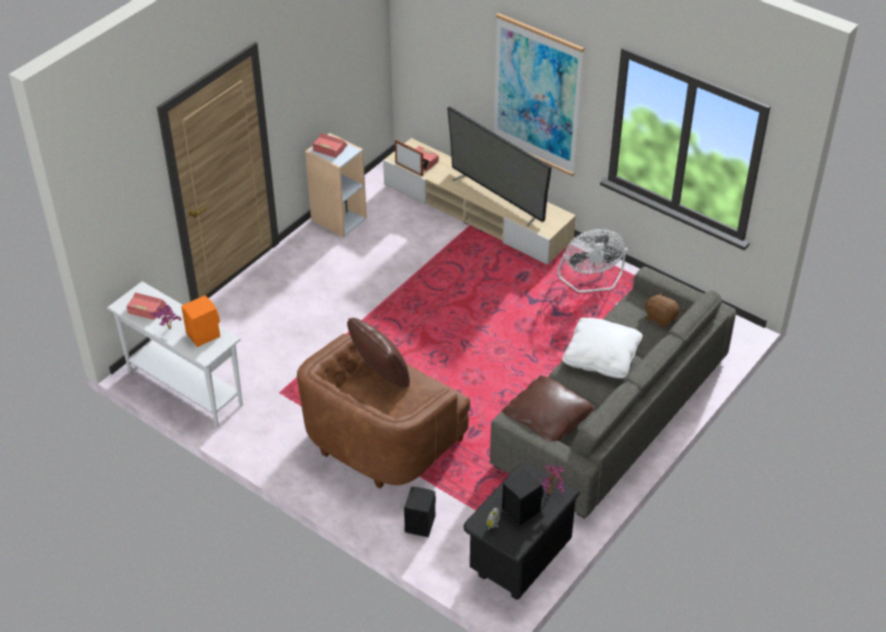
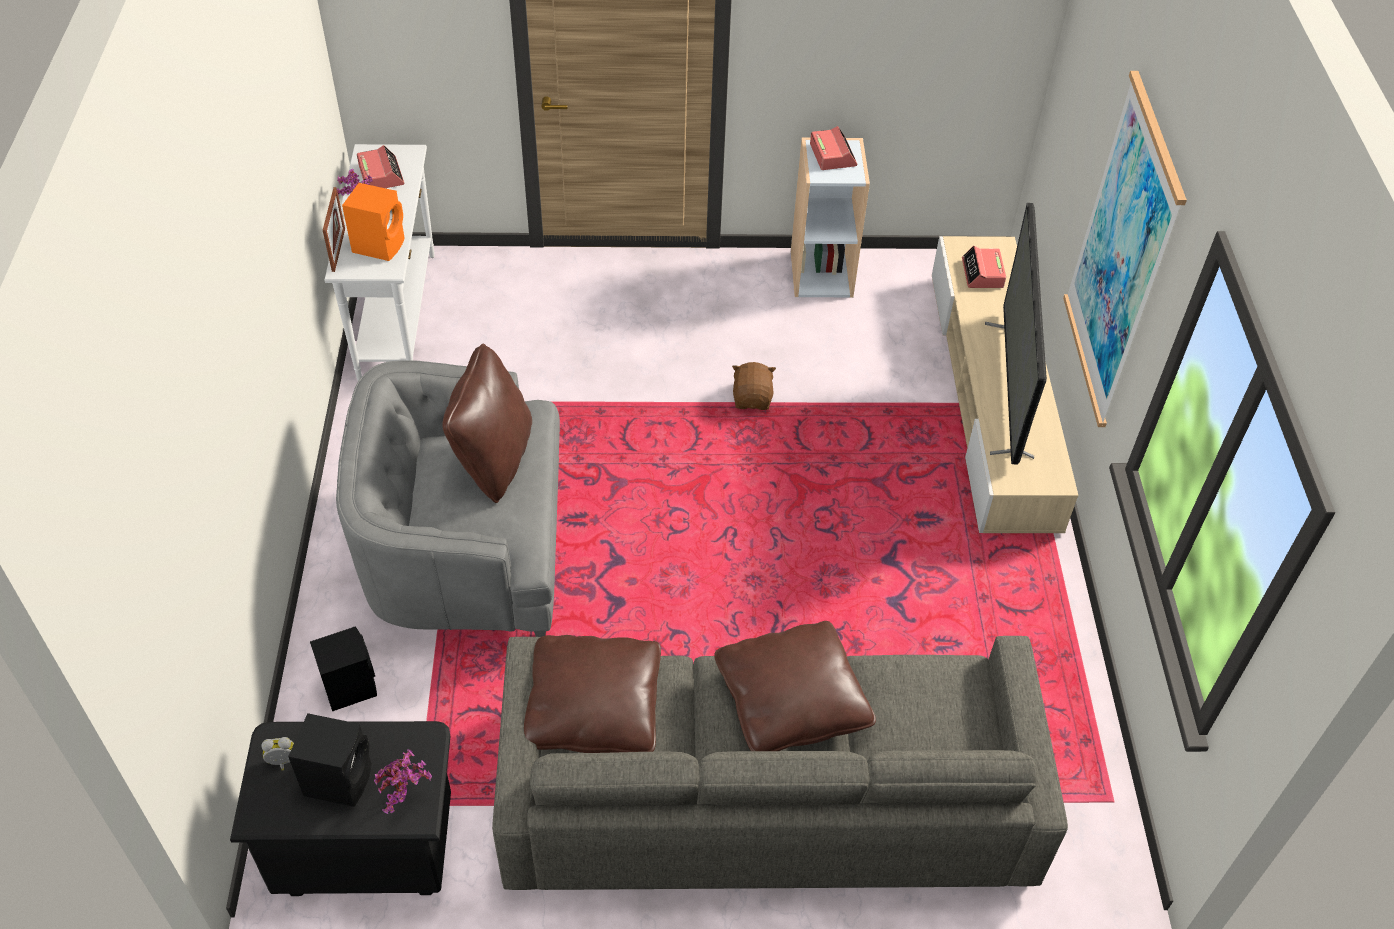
camera: 50 degrees right, 5 degrees up
brown armchair [297,334,470,489] -> grey armchair [336,360,560,637]
picture frame [395,140,423,177] -> picture frame moved to [323,187,345,272]
white fan [557,229,628,306] -> none
white pillow [562,318,643,379] -> brown pillow [714,621,876,751]
brown plush toy [645,292,680,327] -> brown plush toy moved to [732,362,776,410]

